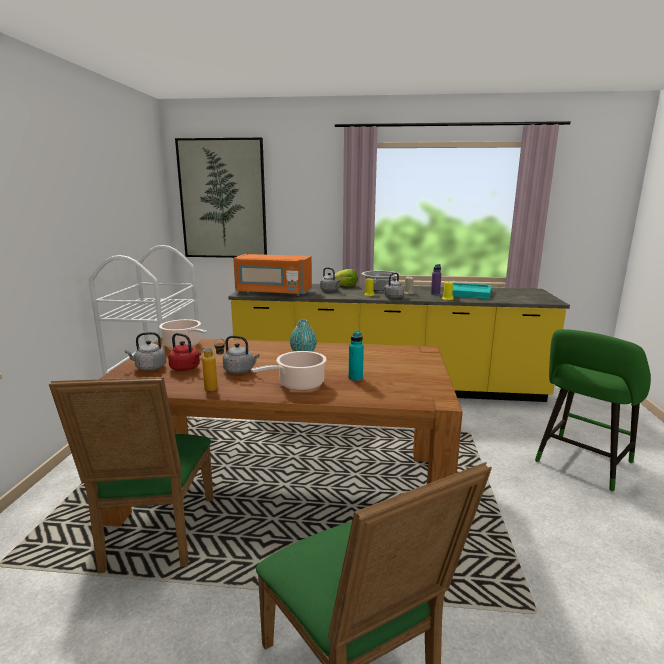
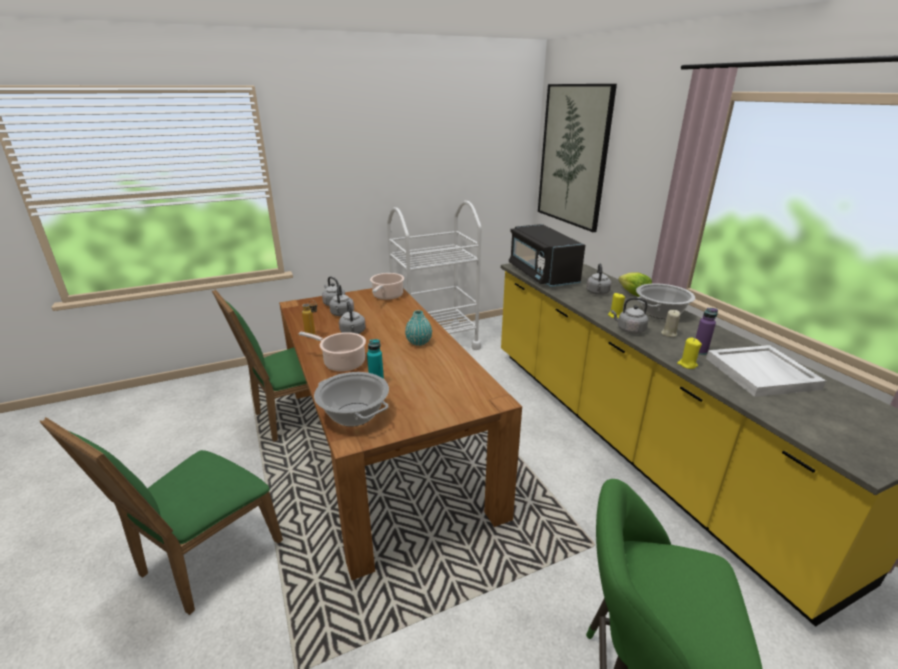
camera: 60 degrees right, 10 degrees up
red kettle [168,333,201,371] -> grey kettle [329,285,354,316]
orange microwave [233,254,312,296] -> black microwave [509,224,585,287]
turquoise tray [452,282,492,299] -> white tray [706,345,826,397]
none -> cooking pot [314,372,389,427]

